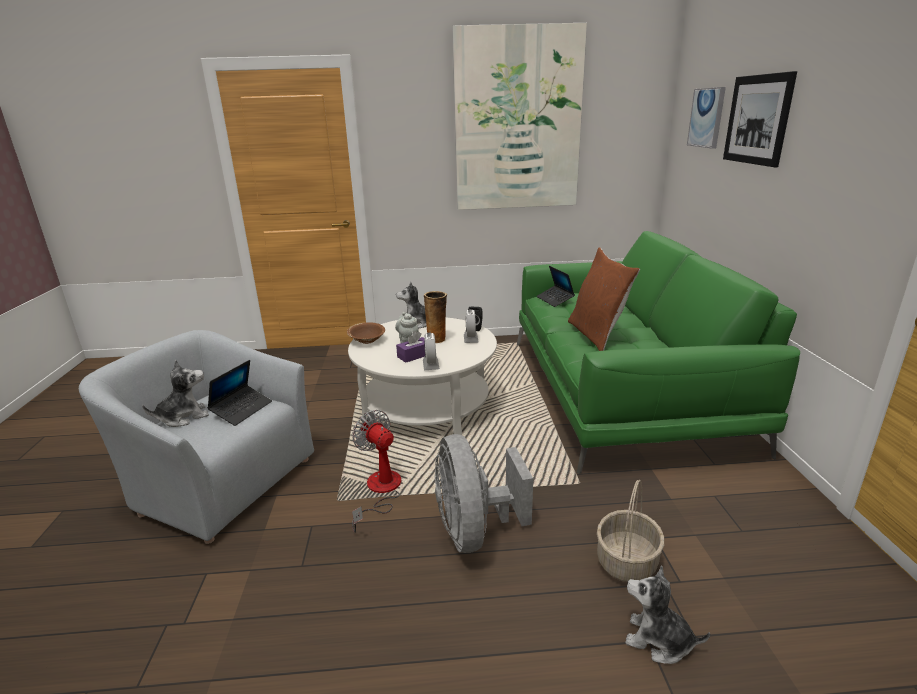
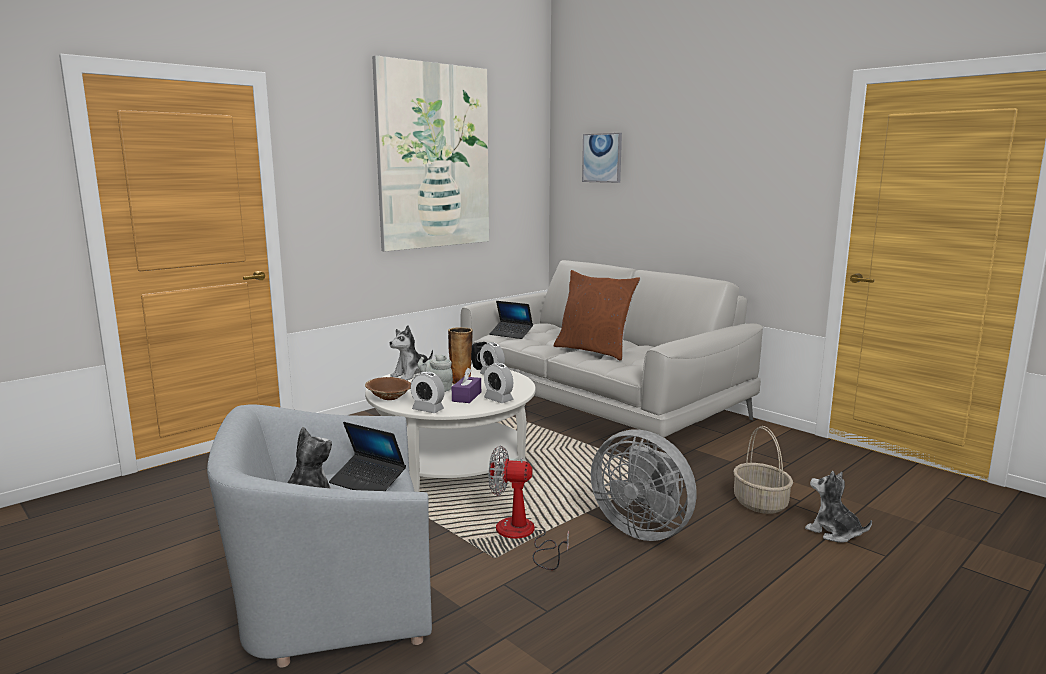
camera: 40 degrees left, 10 degrees down
laptop [207,360,272,426] -> laptop turned 135 degrees clockwise [329,422,406,491]
green sofa [517,231,800,474] -> grey sofa [461,260,763,450]
plush toy [625,565,710,664] -> plush toy turned 60 degrees clockwise [805,471,872,543]
picture [723,71,797,167] -> none
none -> alarm clock [411,372,445,413]

